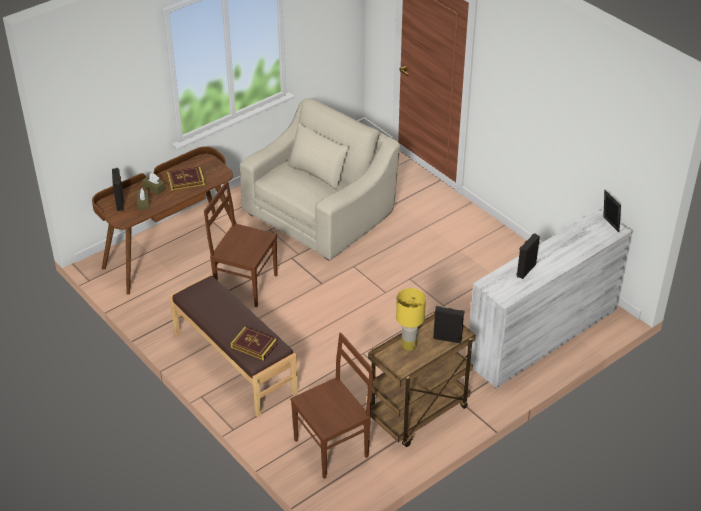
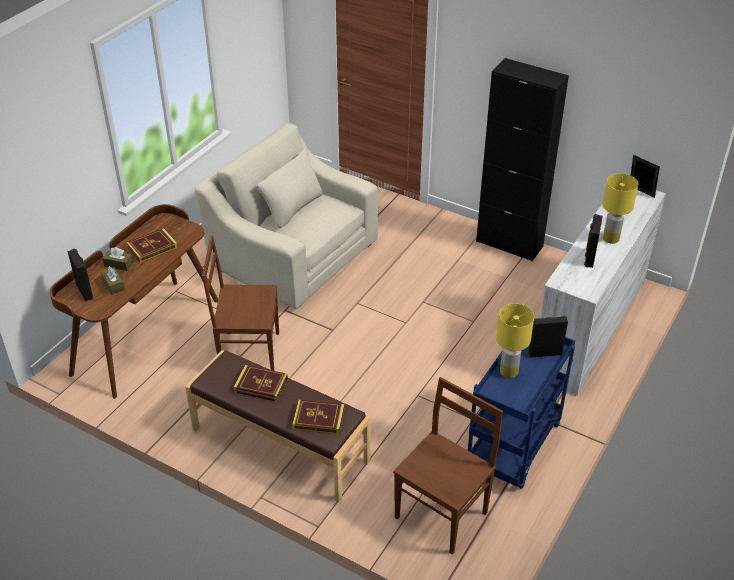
camera: 20 degrees left, 0 degrees up
beige armchair [240,98,400,260] -> beige armchair turned 75 degrees counterclockwise [195,123,378,309]
brown cart [368,311,476,447] -> blue cart [468,337,575,489]
none -> book [233,365,288,402]
none -> black cabinet [476,58,569,262]
none -> yellow table lamp [602,173,639,244]

